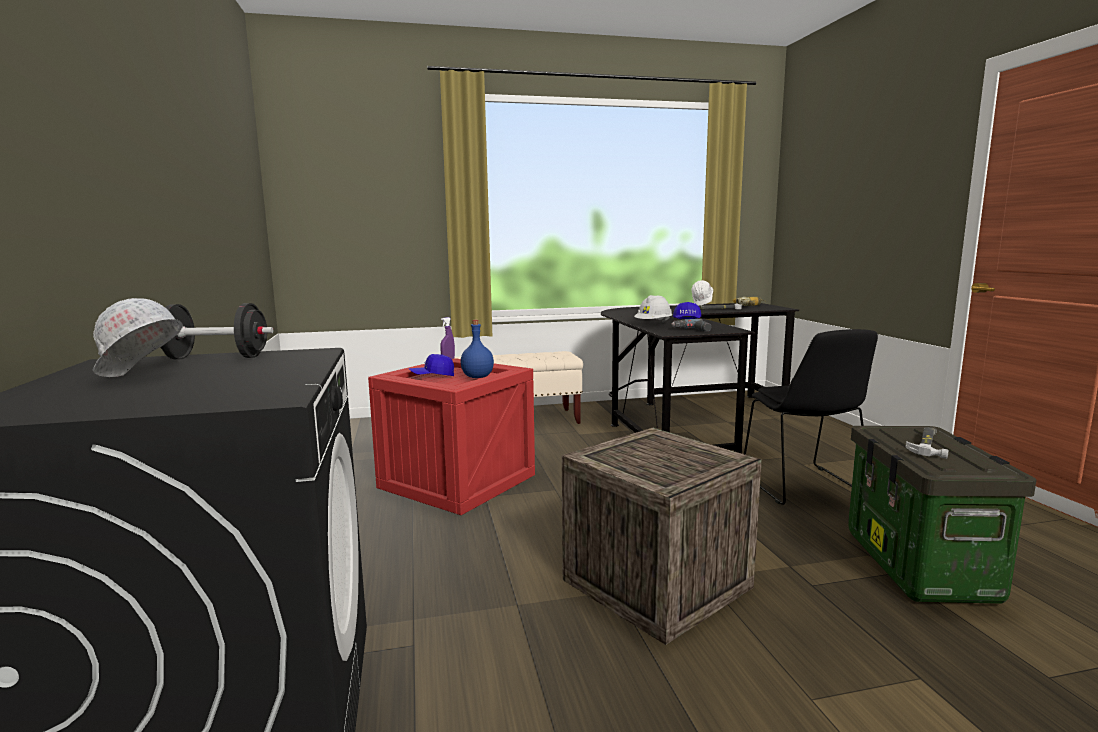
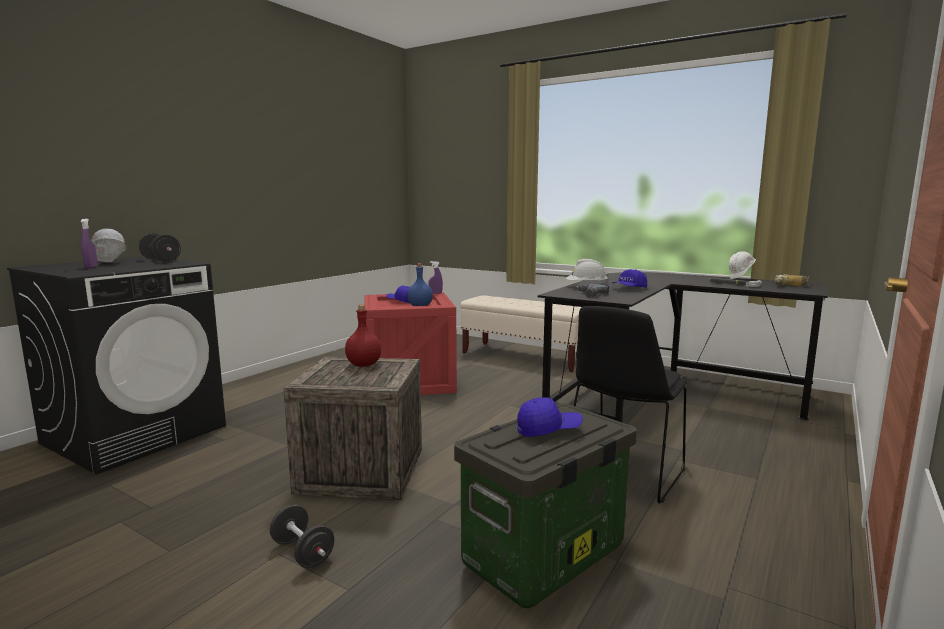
camera: 45 degrees right, 0 degrees up
hammer [906,427,948,459] -> blue cap [517,397,583,437]
none -> purple spray bottle [80,219,97,268]
none -> black dumbbell [270,504,334,568]
none -> red bottle [345,305,381,367]

